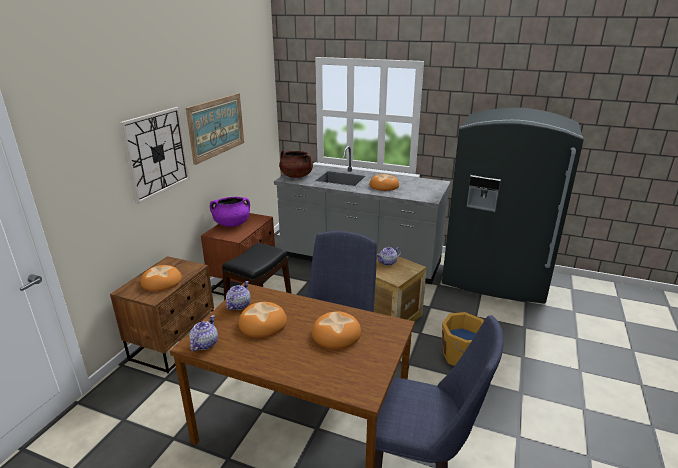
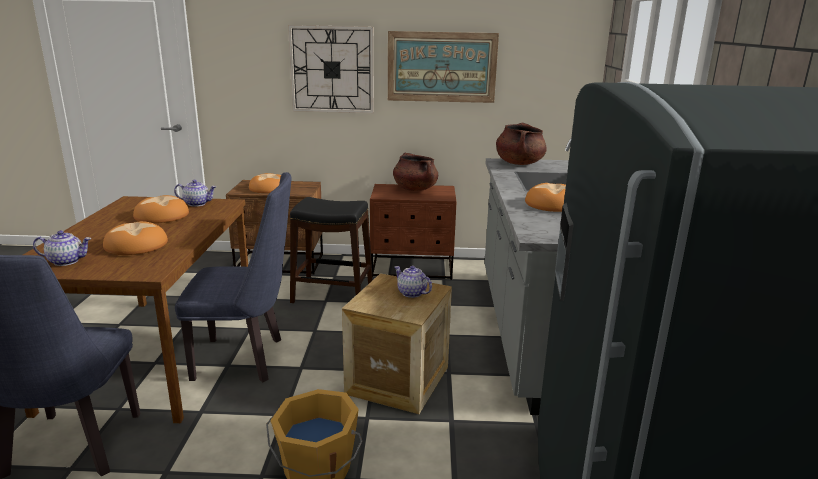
camera: 70 degrees right, 5 degrees down
teapot [189,315,218,351] -> teapot moved to [33,230,91,266]
purple cooking pot [210,197,250,227] -> brown cooking pot [393,152,438,191]

